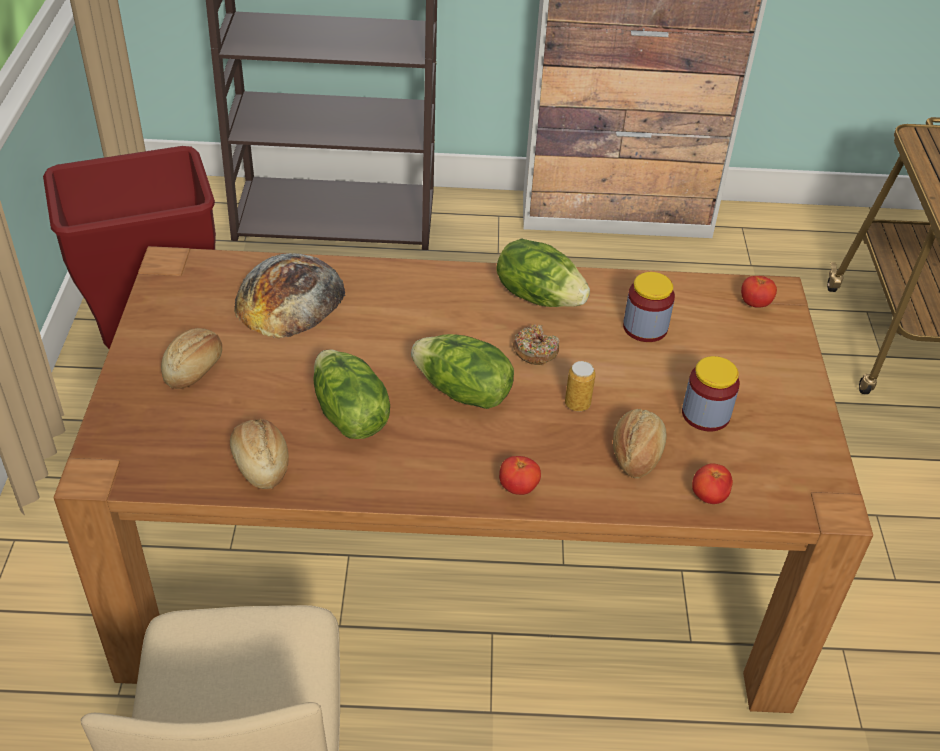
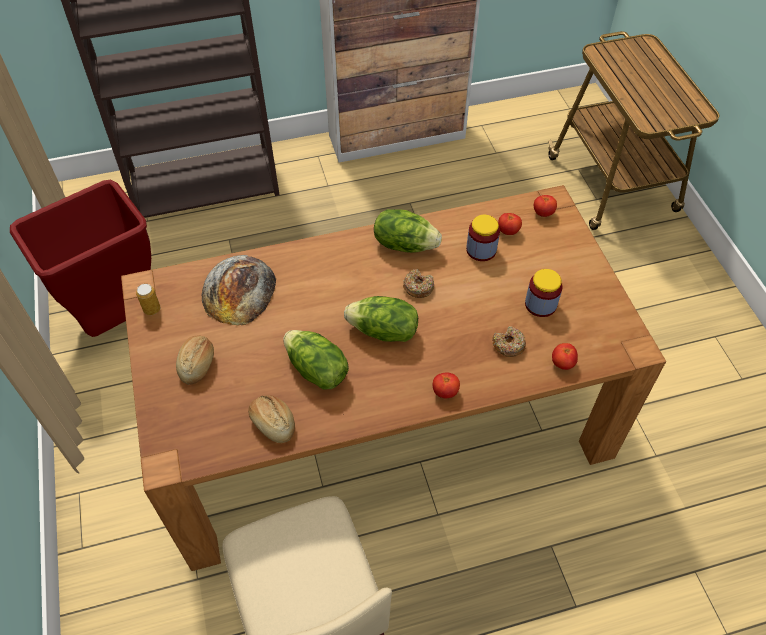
camera: 15 degrees left, 10 degrees up
can [565,361,596,411] -> can moved to [136,284,160,315]
bread [613,409,667,479] -> donut [492,326,526,357]
none -> tomato [498,213,522,235]

